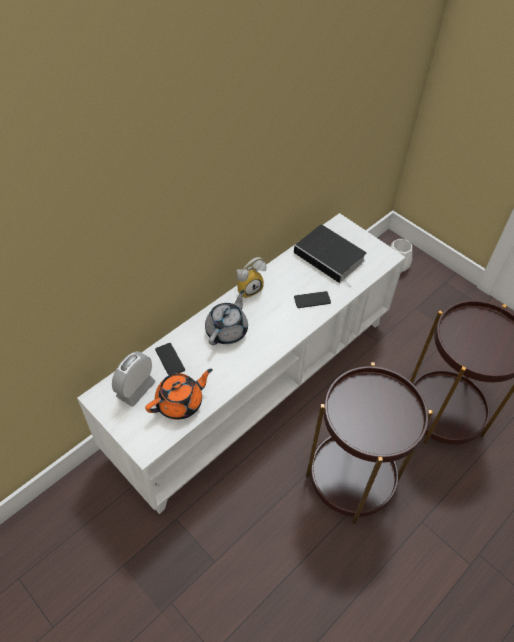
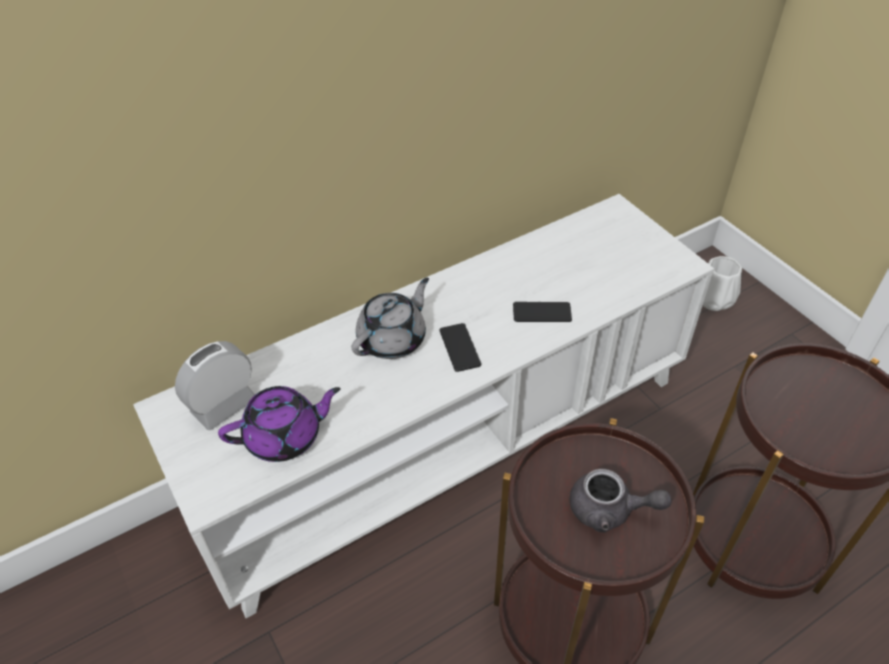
camera: 15 degrees right, 5 degrees down
orange teapot [145,369,213,420] -> purple teapot [218,386,341,462]
phone [155,343,185,375] -> phone moved to [439,323,481,372]
alarm clock [236,257,266,299] -> none
book [294,224,367,288] -> none
none -> grey teapot [570,469,672,532]

